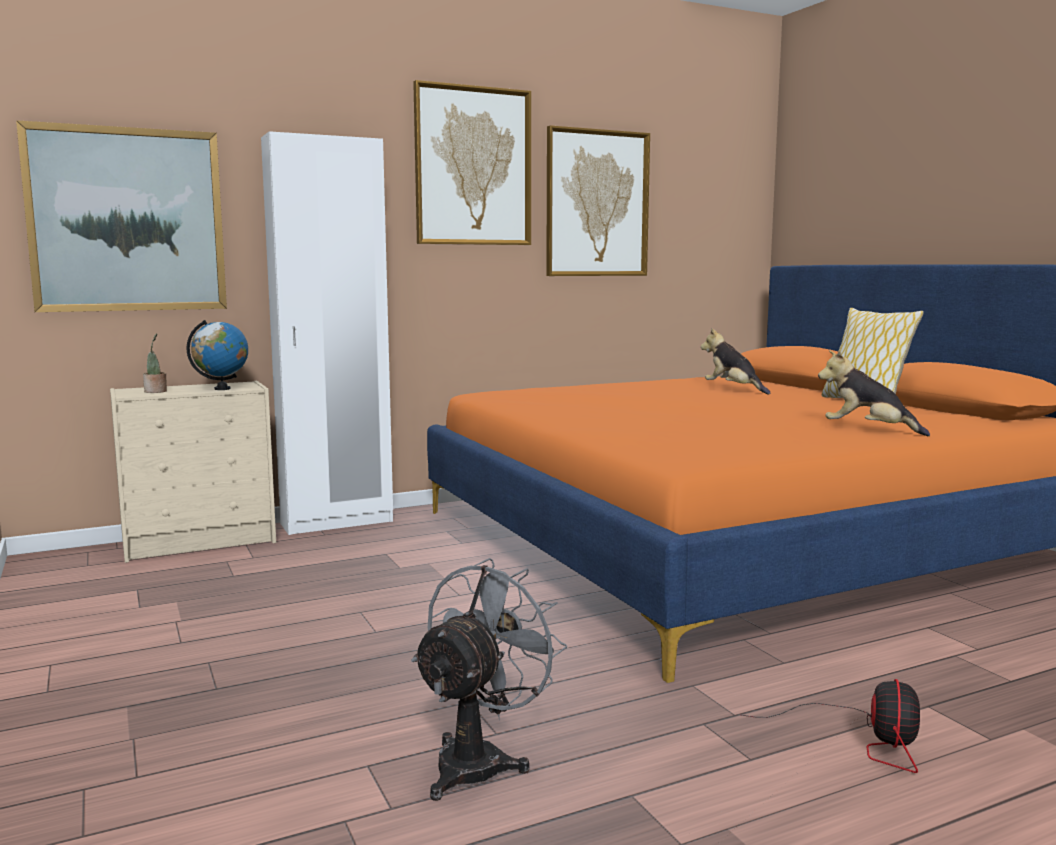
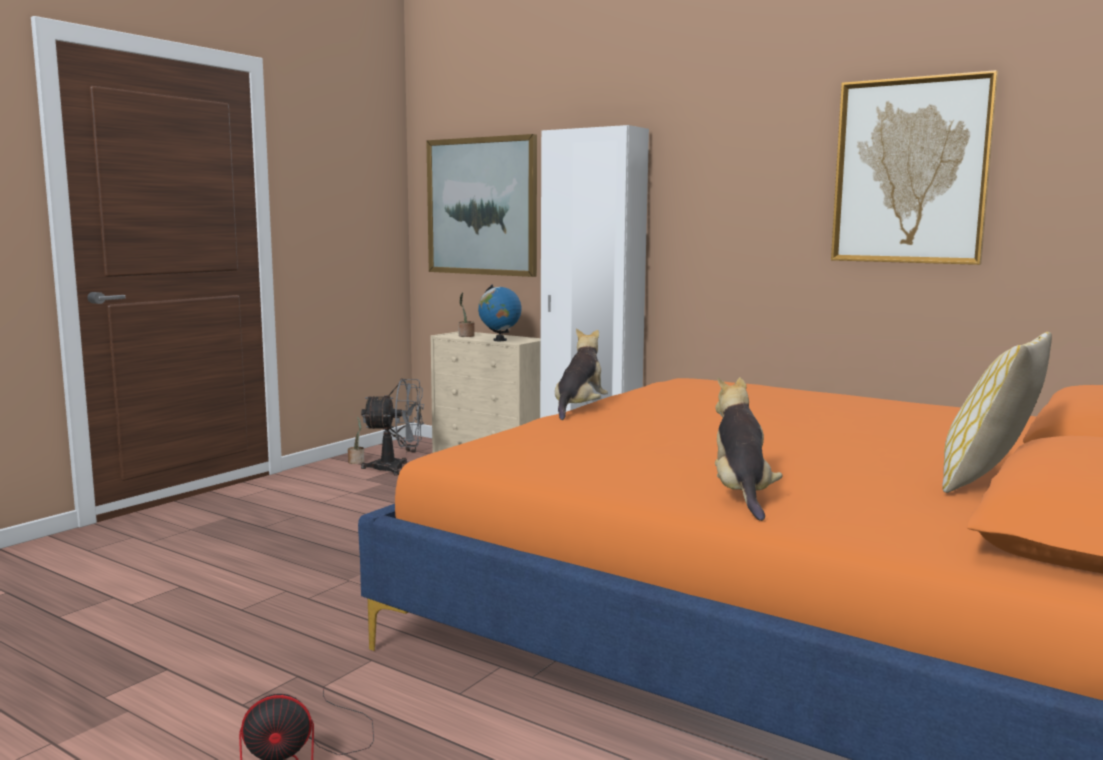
camera: 60 degrees right, 0 degrees up
grey fan [411,558,567,801] -> grey fan moved to [361,378,424,476]
picture [413,80,531,245] -> none
plush toy [701,328,771,395] -> plush toy moved to [555,328,608,420]
none -> potted plant [348,417,364,464]

